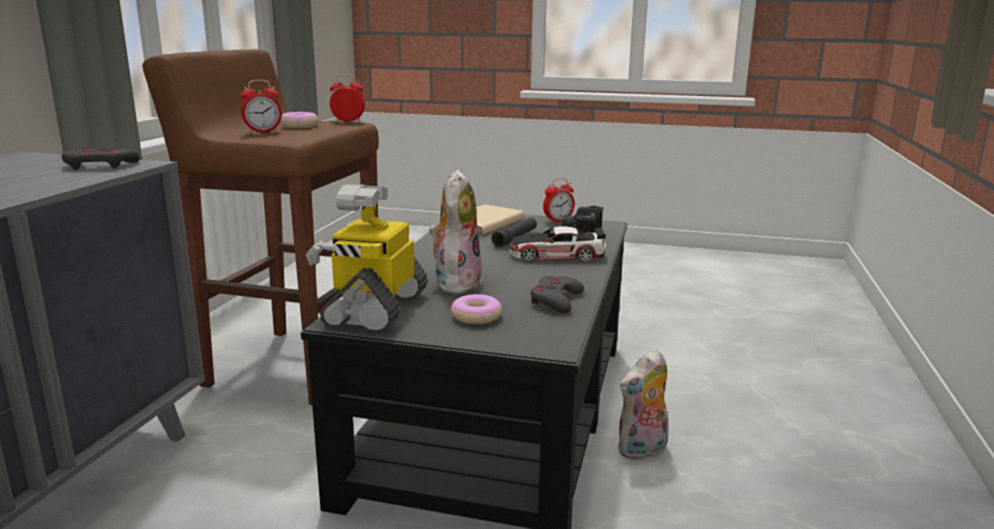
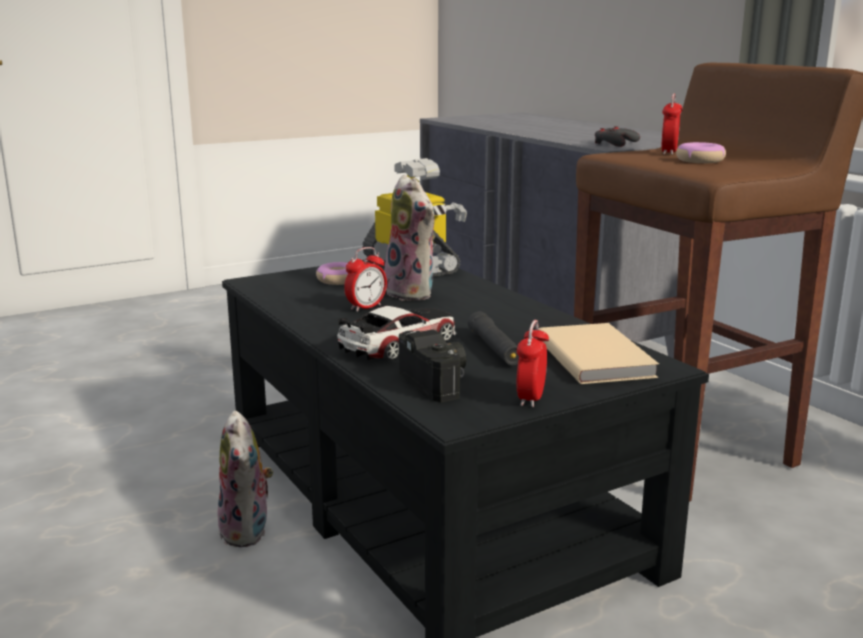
camera: 135 degrees right, 0 degrees up
alarm clock [330,74,365,122] -> alarm clock moved to [344,247,387,312]
grey game controller [530,276,584,313] -> none
plush toy [618,349,669,461] -> plush toy turned 150 degrees clockwise [217,410,273,547]

